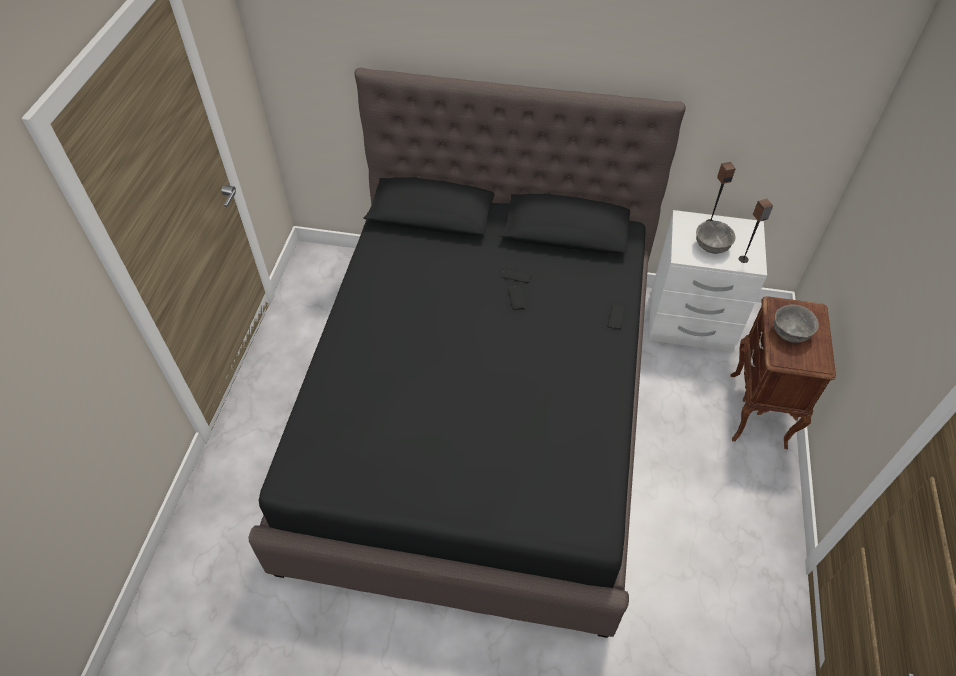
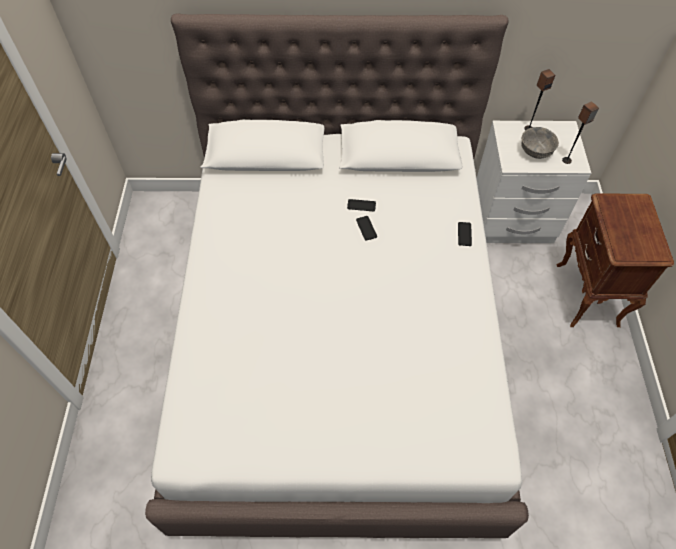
camera: 10 degrees left, 5 degrees up
black bed [249,68,686,638] -> white bed [145,13,529,538]
grey bowl [774,305,819,343] -> none

